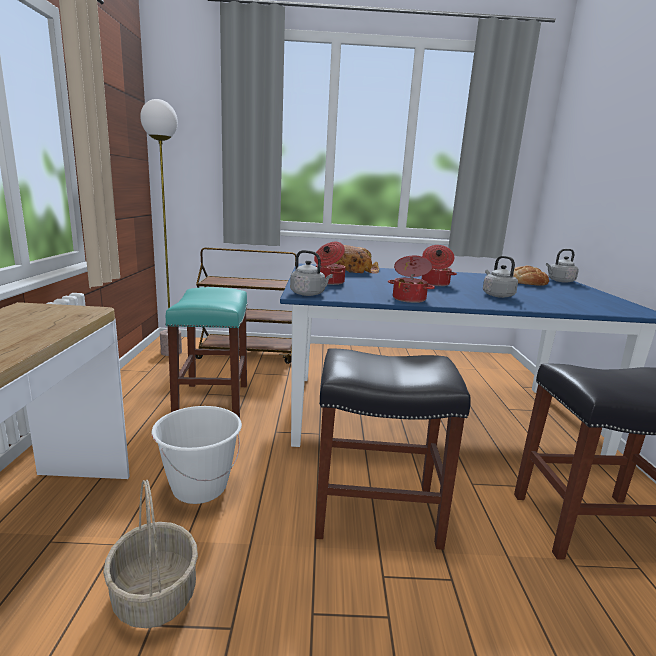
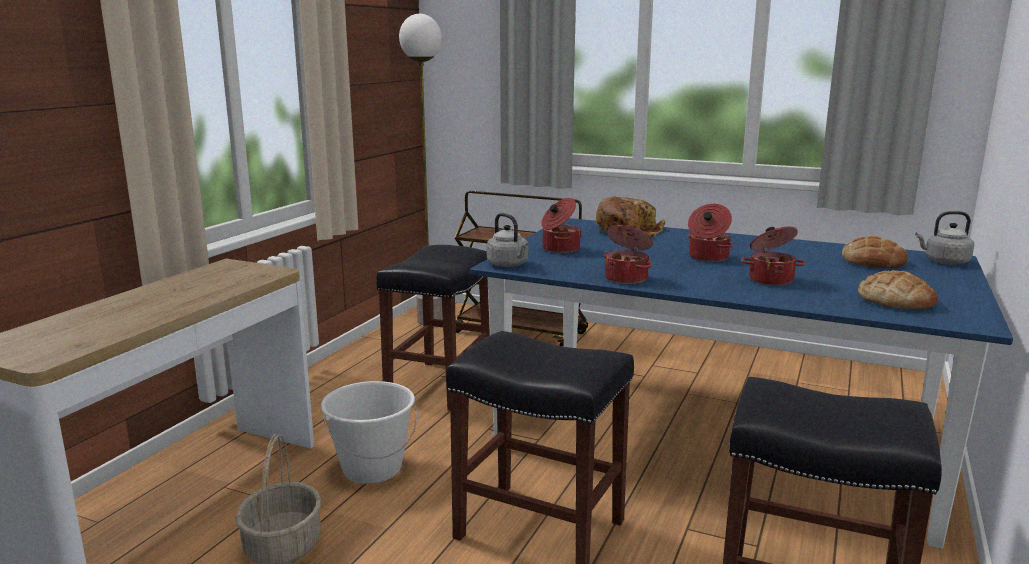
camera: 25 degrees right, 0 degrees up
turquoise stool [165,287,248,418] -> black stool [376,245,490,411]
grey kettle [483,256,518,298] -> cooking pot [741,227,805,286]
none -> bread [858,270,938,309]

